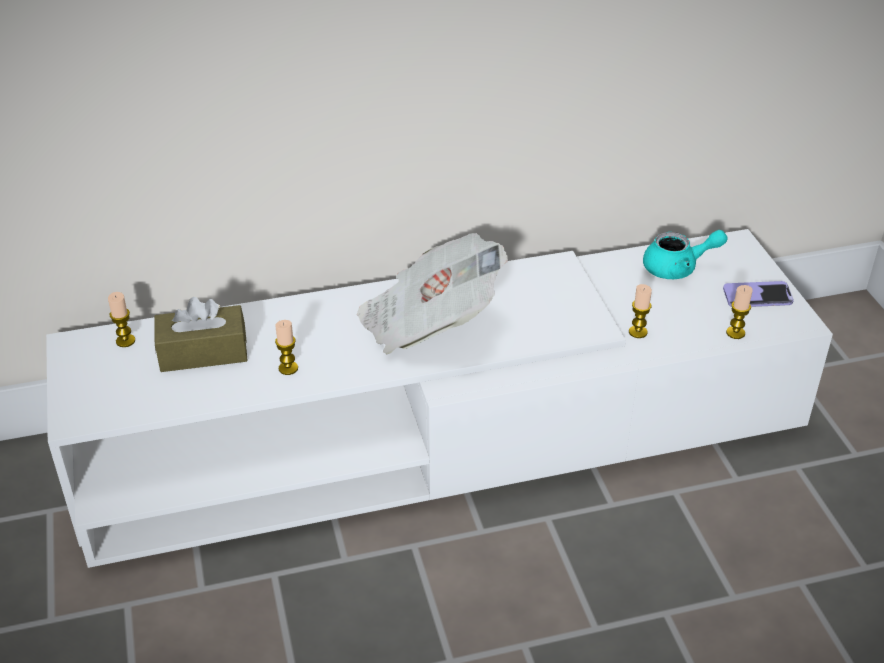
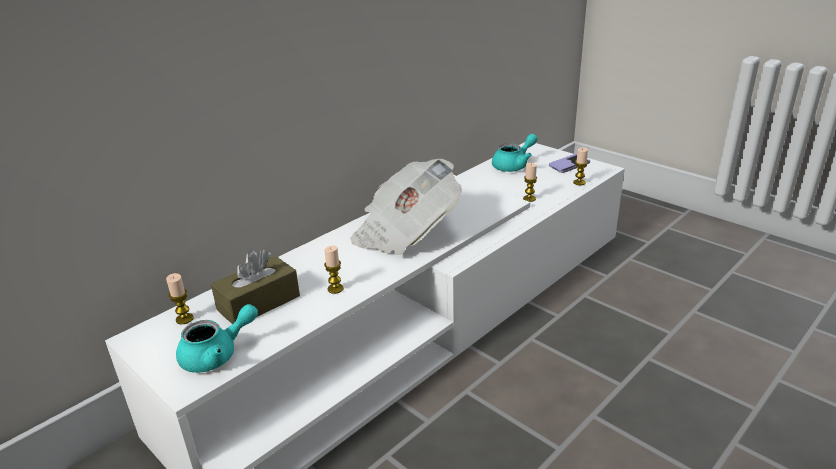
camera: 30 degrees left, 10 degrees down
none -> turquoise teapot [176,304,258,373]

